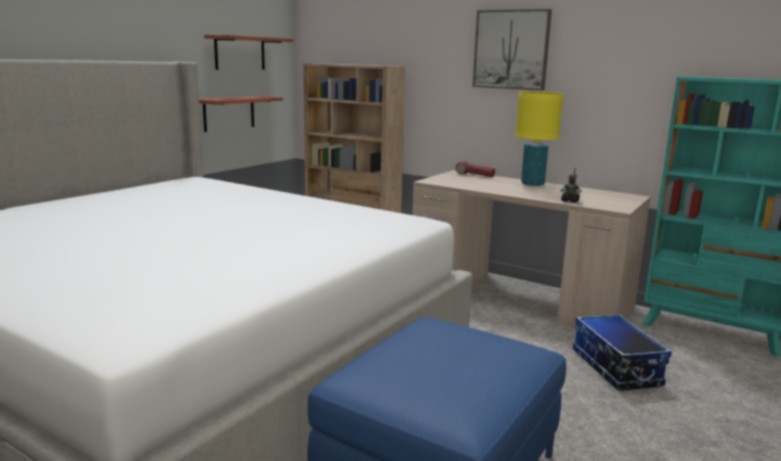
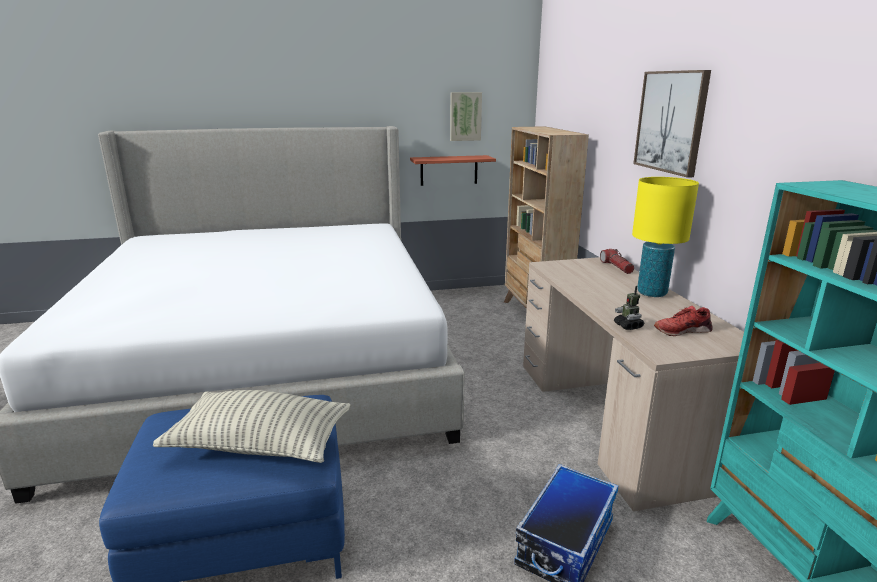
camera: 45 degrees right, 5 degrees up
shelf [204,35,294,70] -> picture [450,92,482,141]
none -> pillow [153,390,350,463]
none -> red shoe [654,306,713,336]

